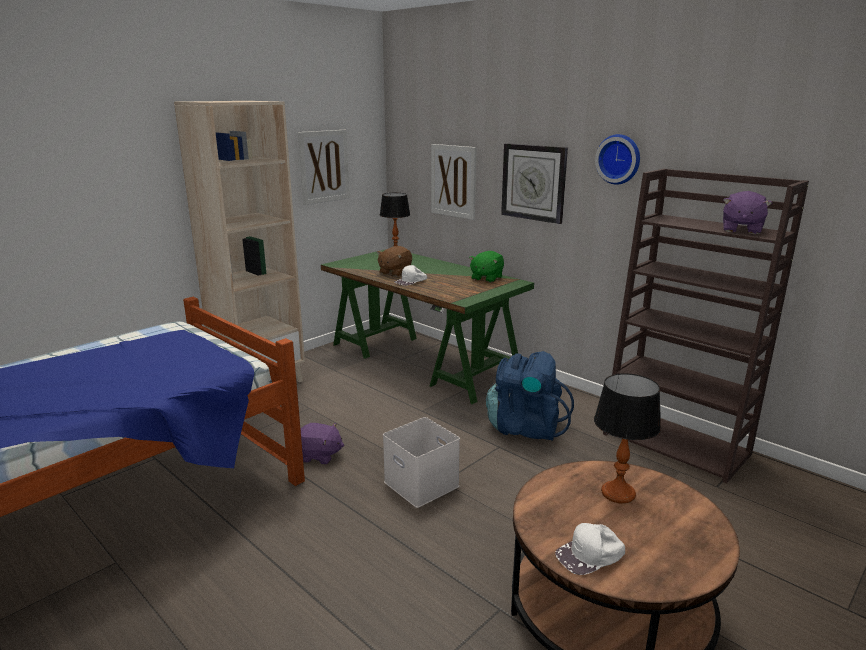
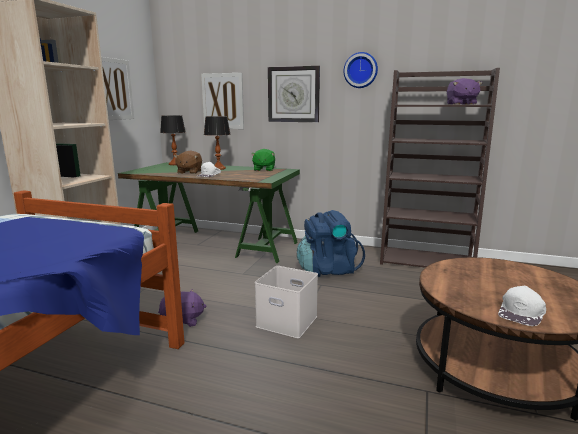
camera: 25 degrees left, 5 degrees down
table lamp [594,373,661,504] -> table lamp moved to [204,116,231,170]

